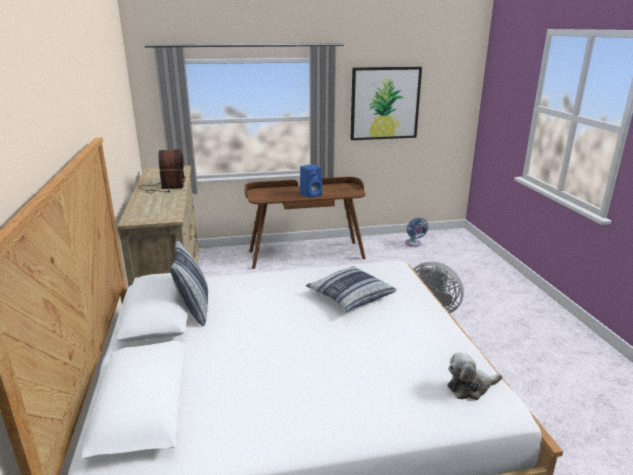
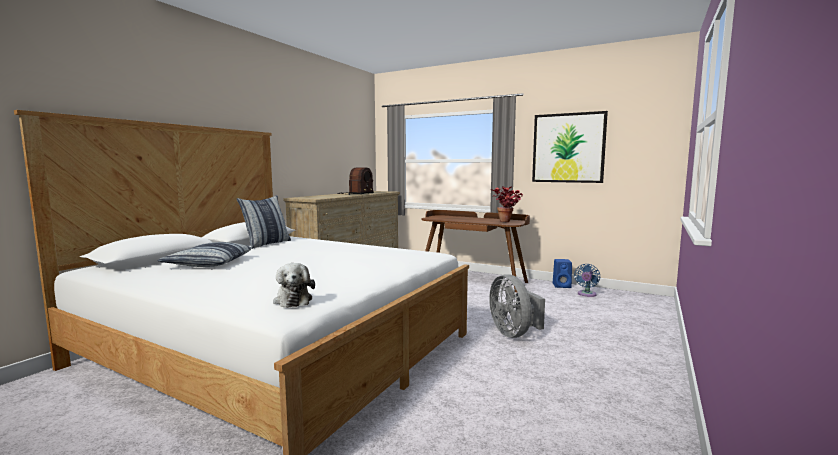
camera: 40 degrees right, 15 degrees down
blue speaker [300,164,322,198] -> blue speaker moved to [553,259,572,288]
pillow [306,266,397,312] -> pillow moved to [157,242,252,267]
plush toy [448,352,502,400] -> plush toy turned 135 degrees counterclockwise [273,263,315,308]
none -> potted plant [491,186,523,222]

